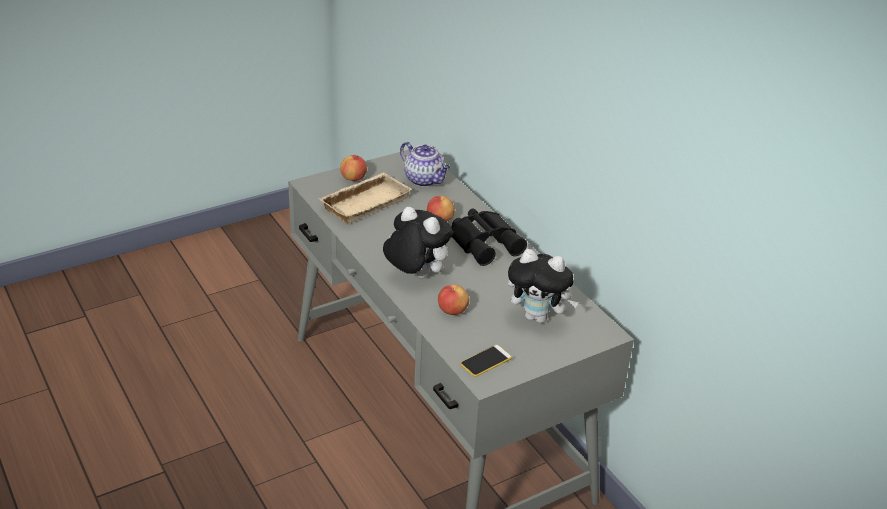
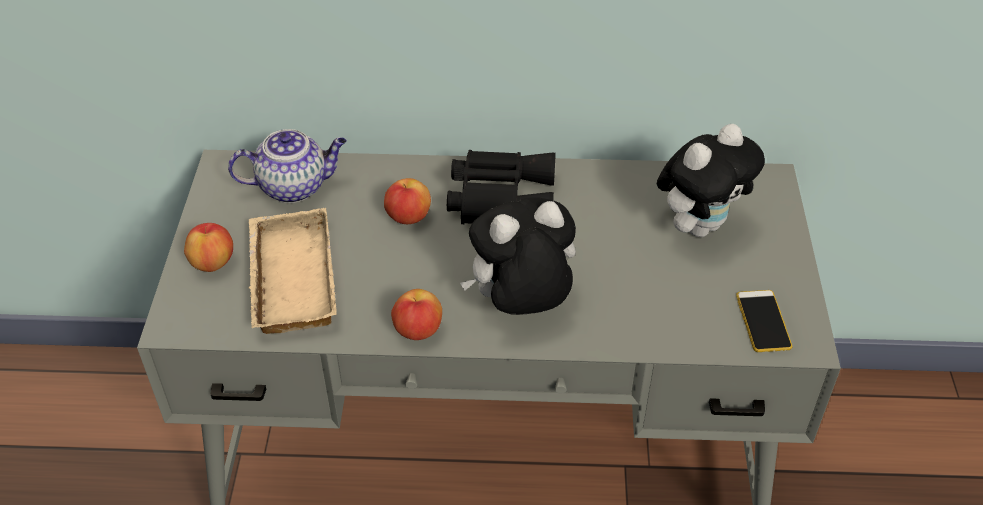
camera: 55 degrees left, 10 degrees up
apple [438,285,469,315] -> apple moved to [391,289,442,340]

